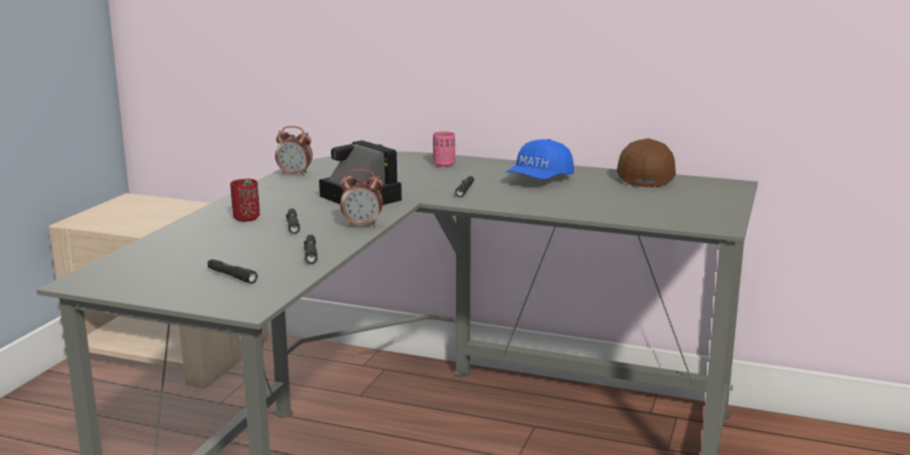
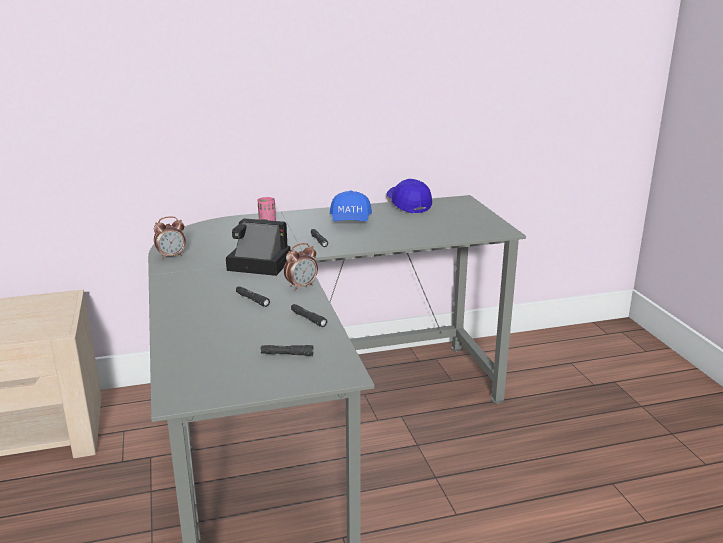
camera: 35 degrees left, 5 degrees up
red cup [230,179,260,222] -> none
brown cap [616,138,676,187] -> blue cap [387,179,432,214]

